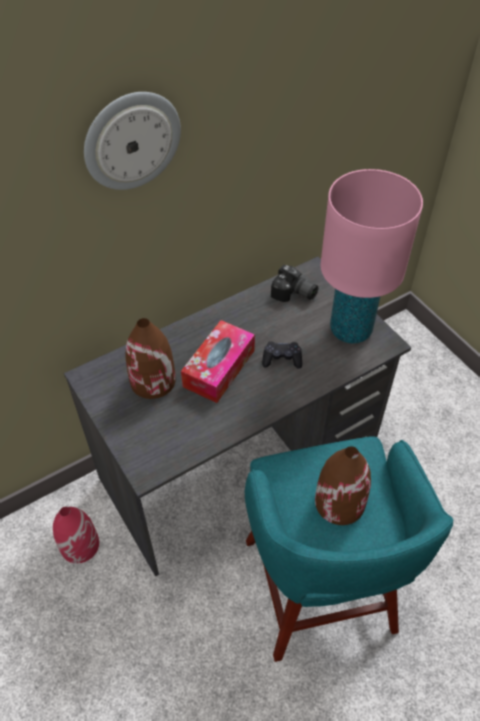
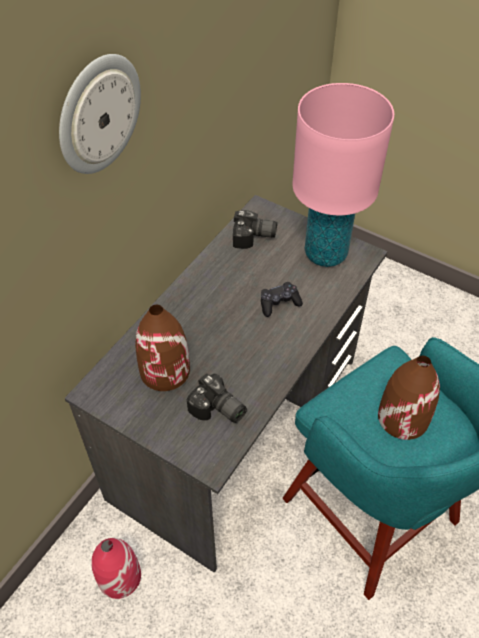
camera: 25 degrees left, 0 degrees up
tissue box [181,320,255,403] -> none
none -> camera [187,373,247,423]

